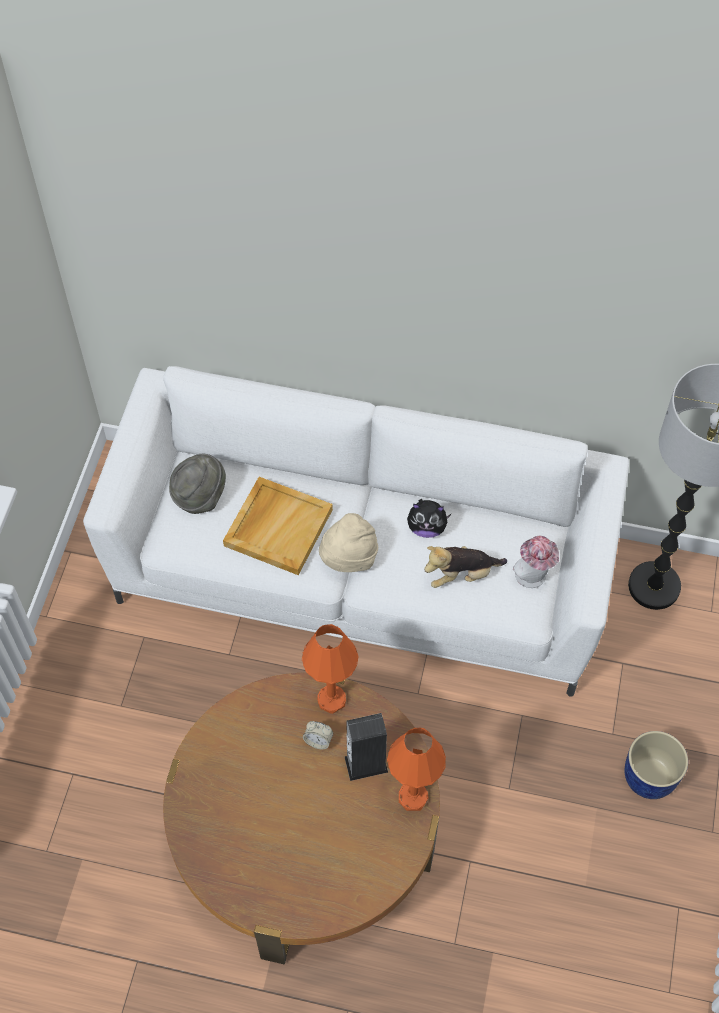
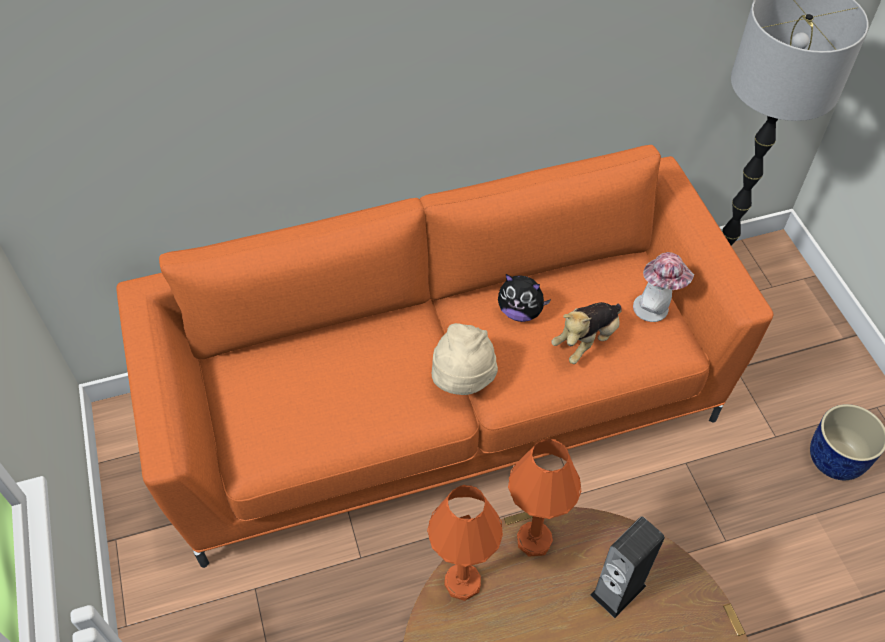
camera: 30 degrees left, 5 degrees down
white sofa [83,366,629,697] -> orange sofa [117,145,773,568]
grey hat [169,454,226,514] -> none
beige tray [223,477,333,575] -> none
alarm clock [303,721,333,749] -> none
orange table lamp [387,728,446,811] -> orange table lamp moved to [427,485,503,601]
plush toy [407,499,452,538] -> plush toy turned 45 degrees clockwise [498,274,551,322]

